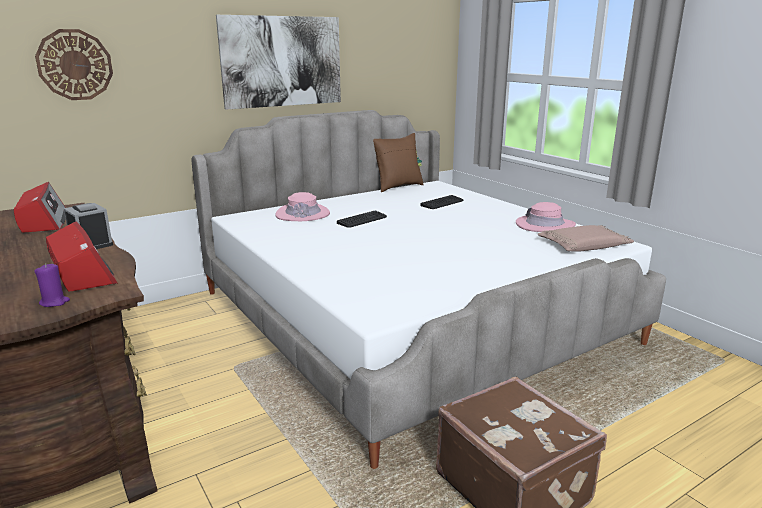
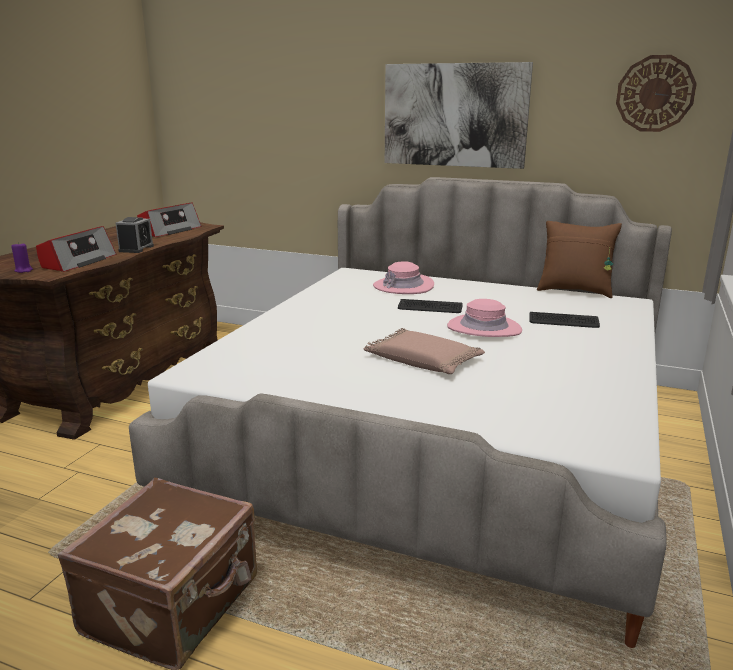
camera: 55 degrees right, 0 degrees up
wall clock [35,29,113,100] -> wall clock moved to [616,55,697,132]
pink hat [516,202,576,232] -> pink hat moved to [447,299,522,337]
beige pillow [538,225,634,252] -> beige pillow moved to [364,328,485,374]

